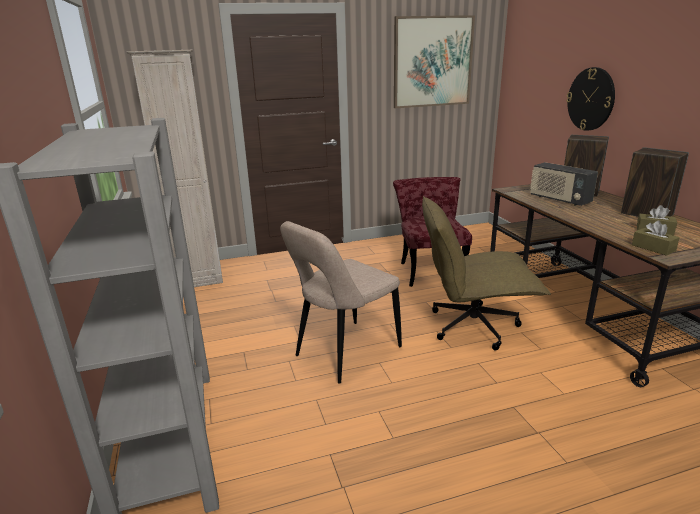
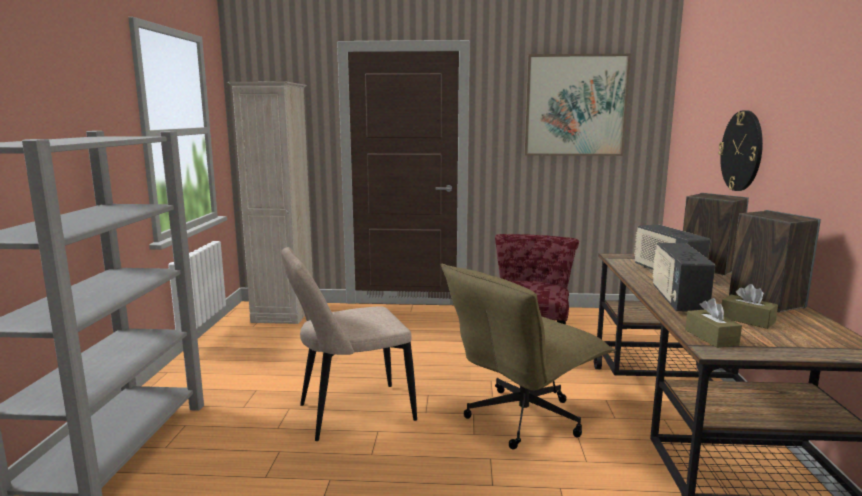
camera: 20 degrees right, 10 degrees down
beige office chair [422,196,551,351] -> beige office chair turned 60 degrees counterclockwise [440,264,616,449]
none -> radio [652,243,715,312]

